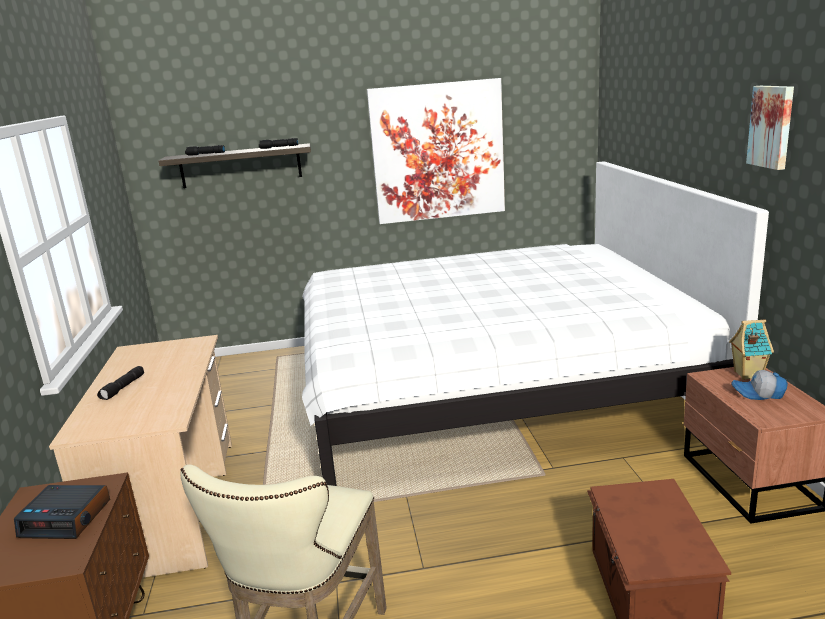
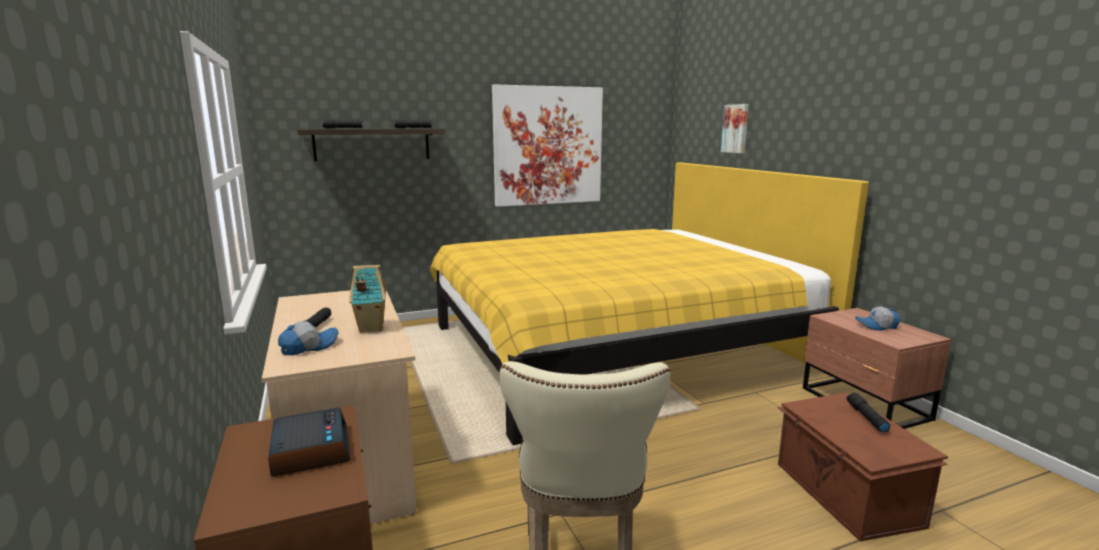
camera: 15 degrees left, 5 degrees down
alarm clock [14,485,110,539] -> alarm clock turned 105 degrees counterclockwise [268,407,350,476]
white bed [302,161,769,486] -> yellow bed [430,162,869,445]
toy house [729,319,774,380] -> toy house moved to [349,265,387,333]
picture [746,86,794,170] -> picture moved to [721,104,749,153]
none -> cap [278,321,338,355]
none -> black flashlight [847,392,890,432]

